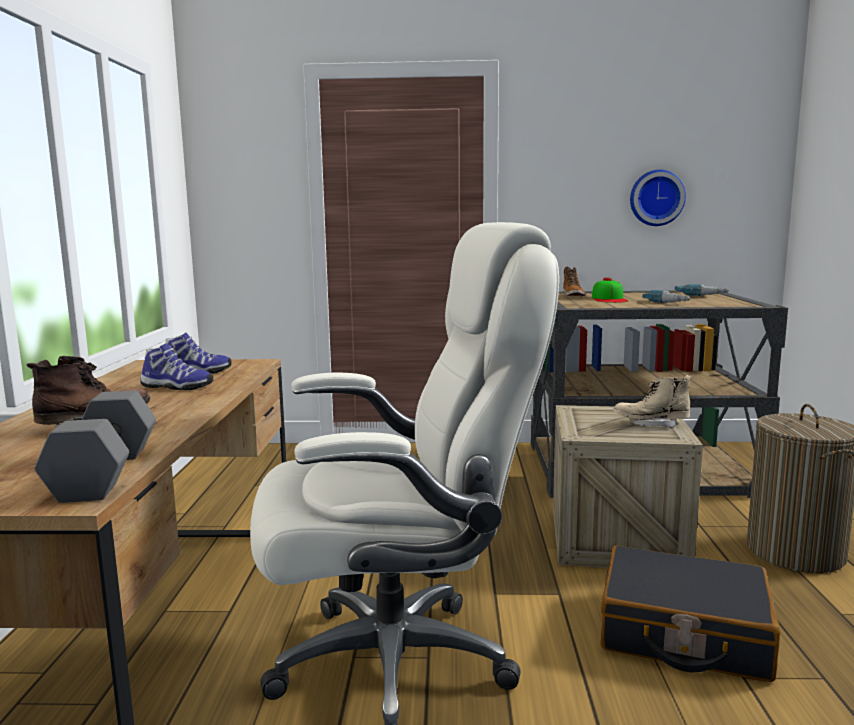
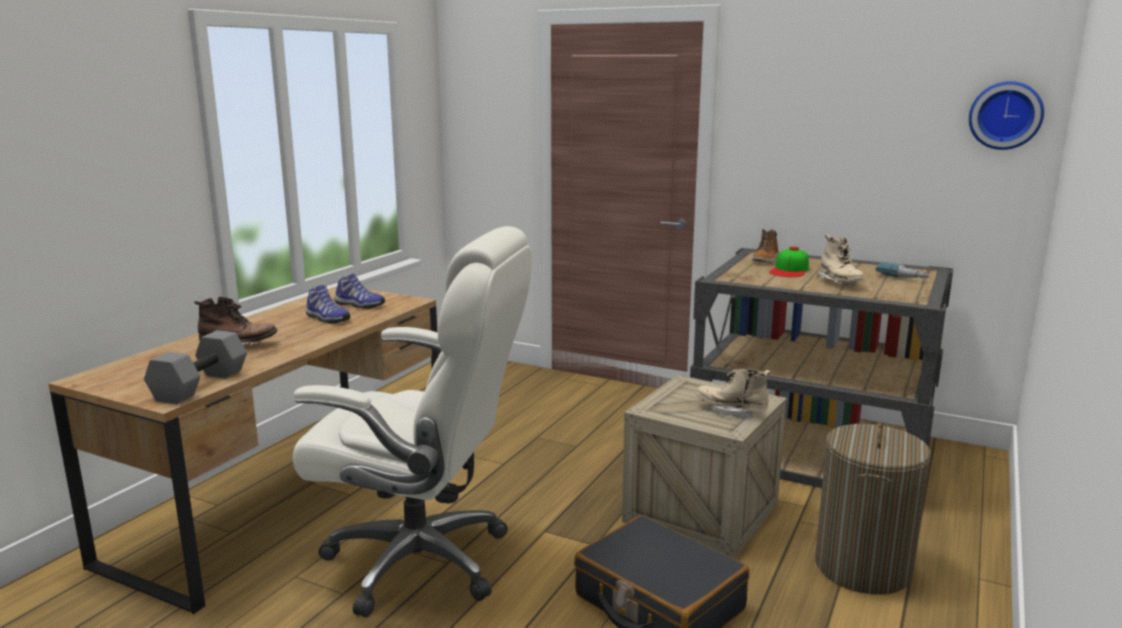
camera: 25 degrees right, 5 degrees up
wall clock [630,170,686,226] -> wall clock moved to [969,81,1044,150]
power drill [642,290,691,303] -> beige boot [817,235,865,285]

